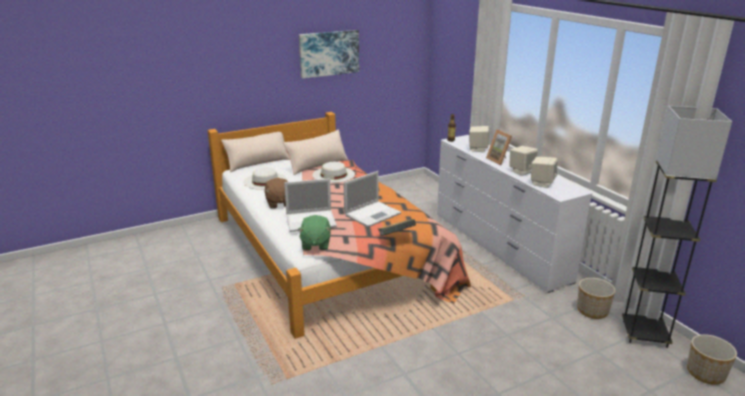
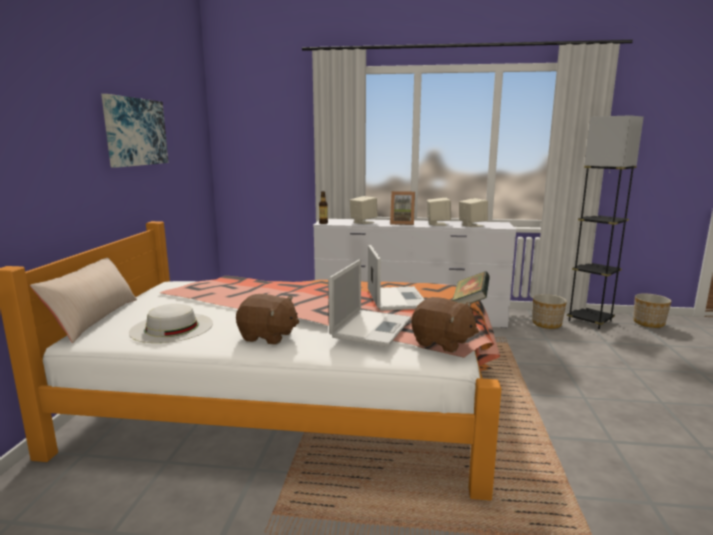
camera: 55 degrees left, 10 degrees down
beige pillow [283,129,348,175] -> none
green plush toy [297,215,331,251] -> brown plush toy [411,297,479,353]
white hat [312,162,355,183] -> none

